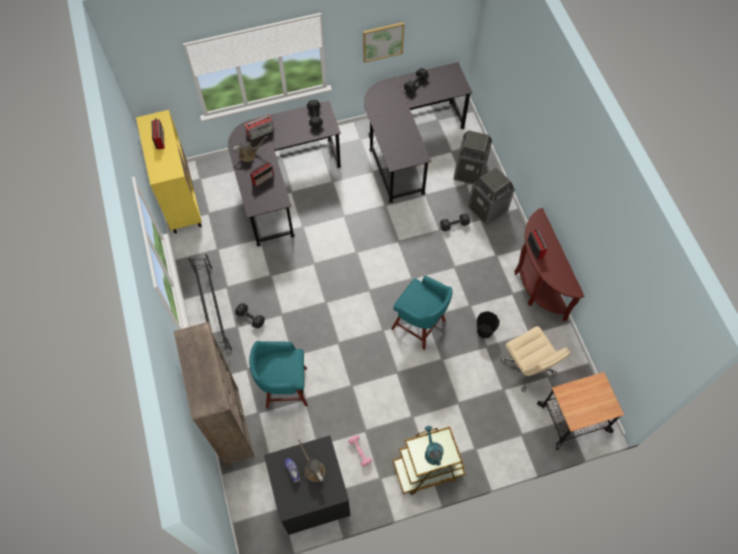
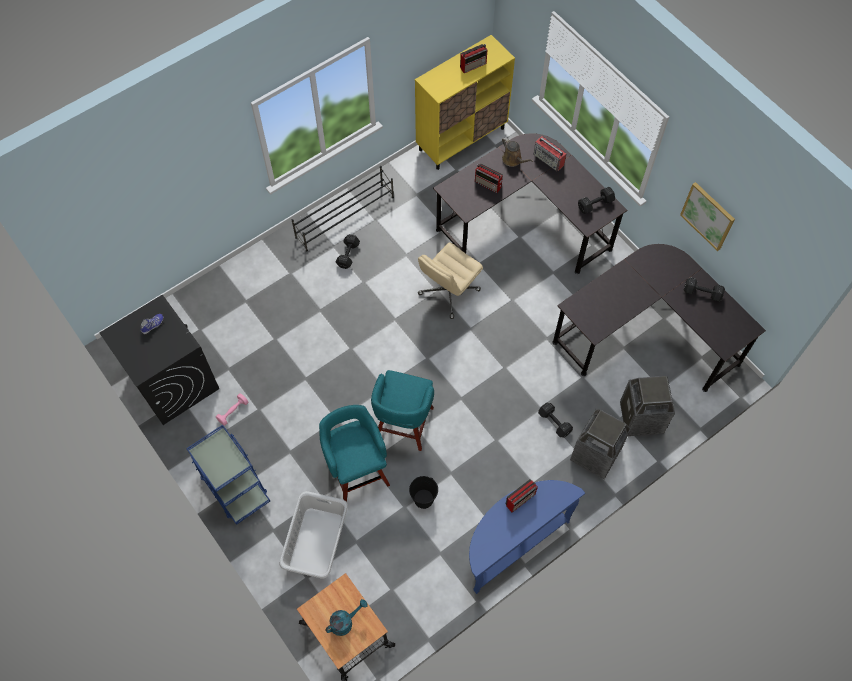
camera: 70 degrees right, 0 degrees up
brown bookcase [174,322,255,466] -> none
turquoise stool [249,341,308,408] -> turquoise stool moved to [319,405,390,502]
brown watering can [298,439,325,482] -> none
brown cart [393,427,465,495] -> blue cart [186,425,270,525]
turquoise watering can [425,426,444,466] -> turquoise watering can moved to [325,599,368,636]
beige office chair [501,326,571,392] -> beige office chair moved to [418,242,483,319]
brown console table [515,208,585,321] -> blue console table [469,480,585,594]
none -> grey laundry basket [279,491,348,578]

